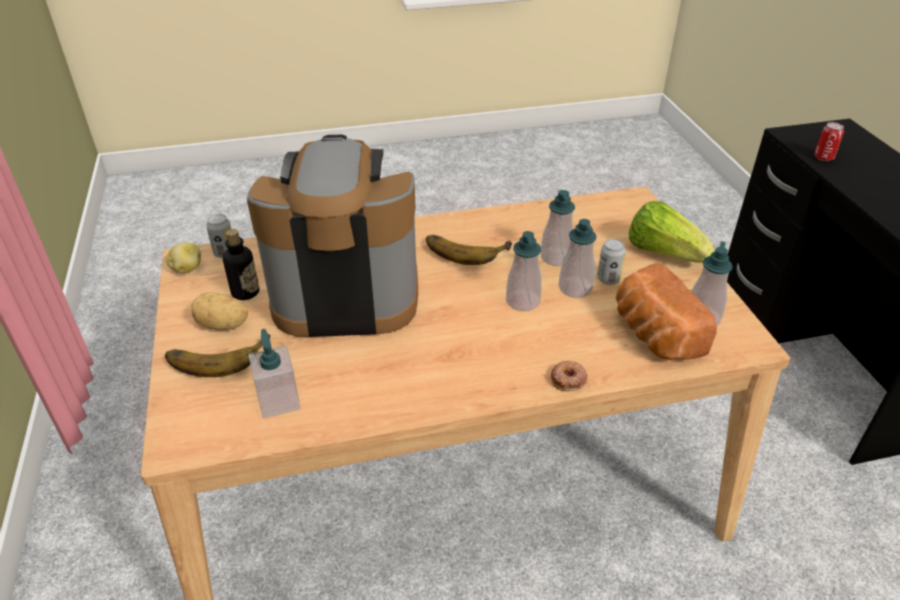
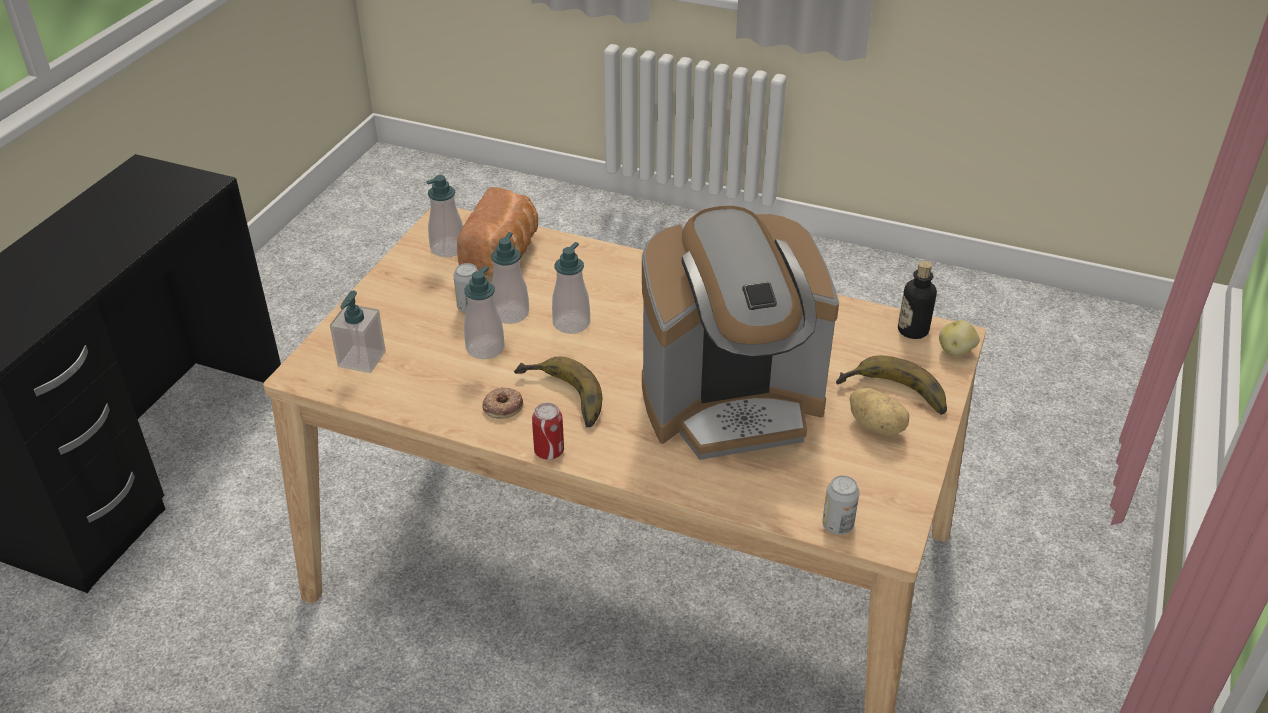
camera: 145 degrees left, 0 degrees up
potato [166,243,201,274] -> potato moved to [939,320,980,356]
bottle [223,229,259,300] -> bottle moved to [898,261,937,339]
coffee machine [247,134,418,337] -> coffee machine turned 45 degrees counterclockwise [642,206,839,460]
soap dispenser [249,329,301,419] -> soap dispenser moved to [330,291,386,373]
donut [551,361,588,392] -> donut moved to [483,387,523,419]
lettuce [629,201,715,263] -> none
can [814,122,844,161] -> can moved to [532,403,564,460]

